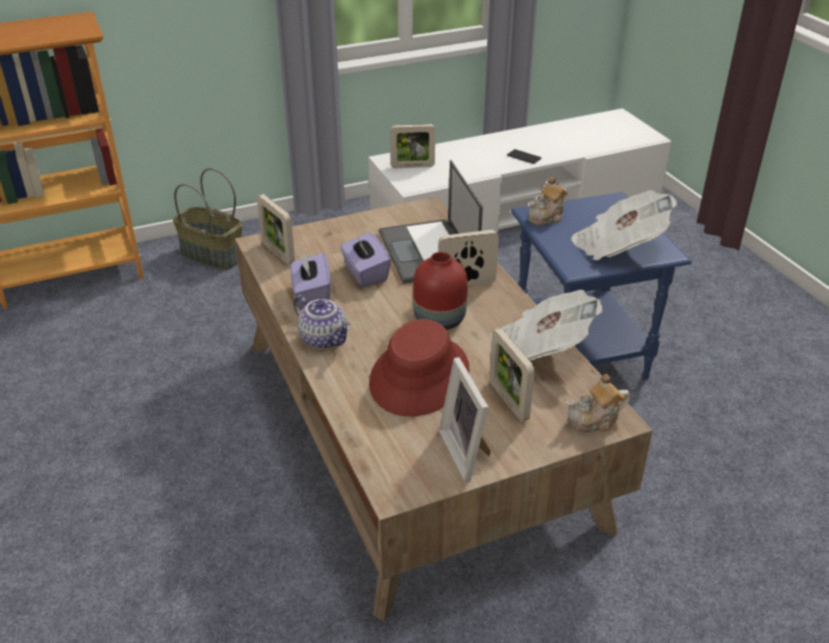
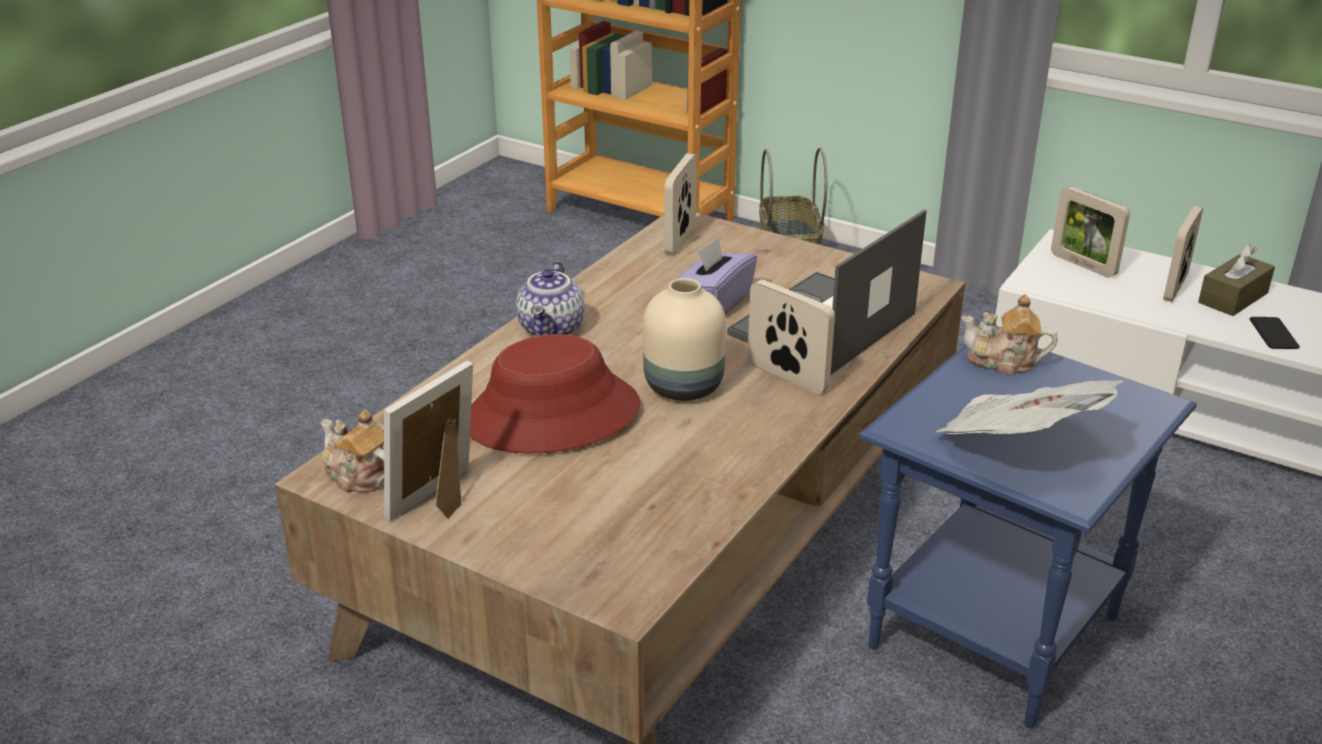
camera: 55 degrees right, 5 degrees down
purple tissue box [291,252,330,308] -> none
red vase [413,252,468,330] -> beige vase [643,278,726,401]
picture frame [489,328,535,421] -> picture frame moved to [1163,205,1203,302]
newspaper [490,290,603,361] -> none
teapot [566,374,630,432] -> teapot moved to [320,410,384,492]
none -> brown tissue box [1198,244,1275,316]

